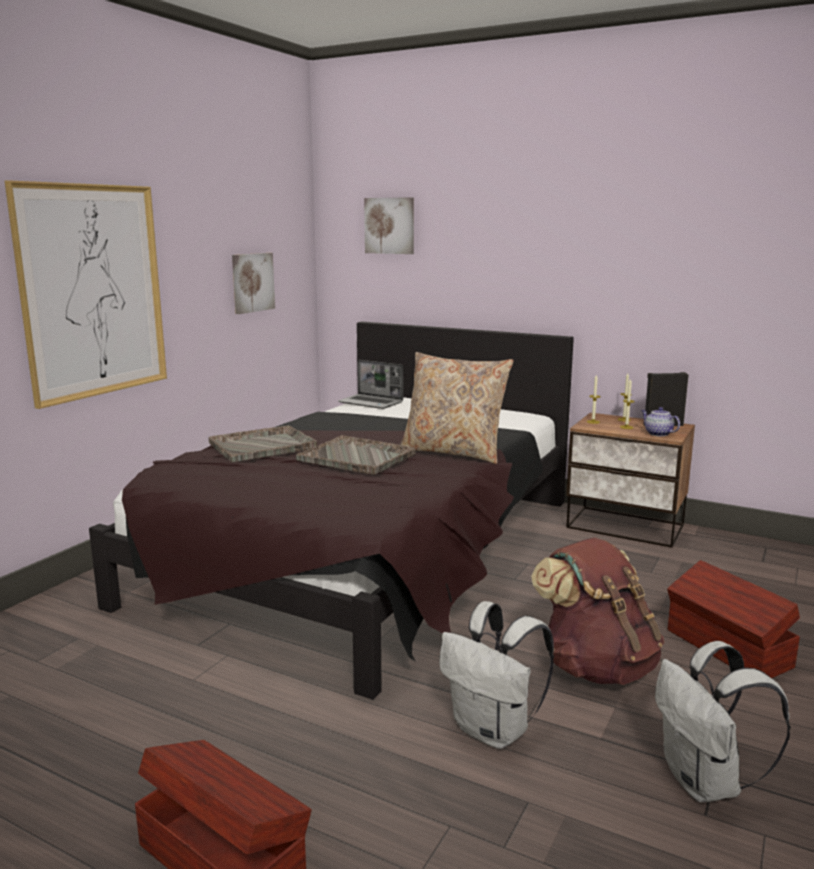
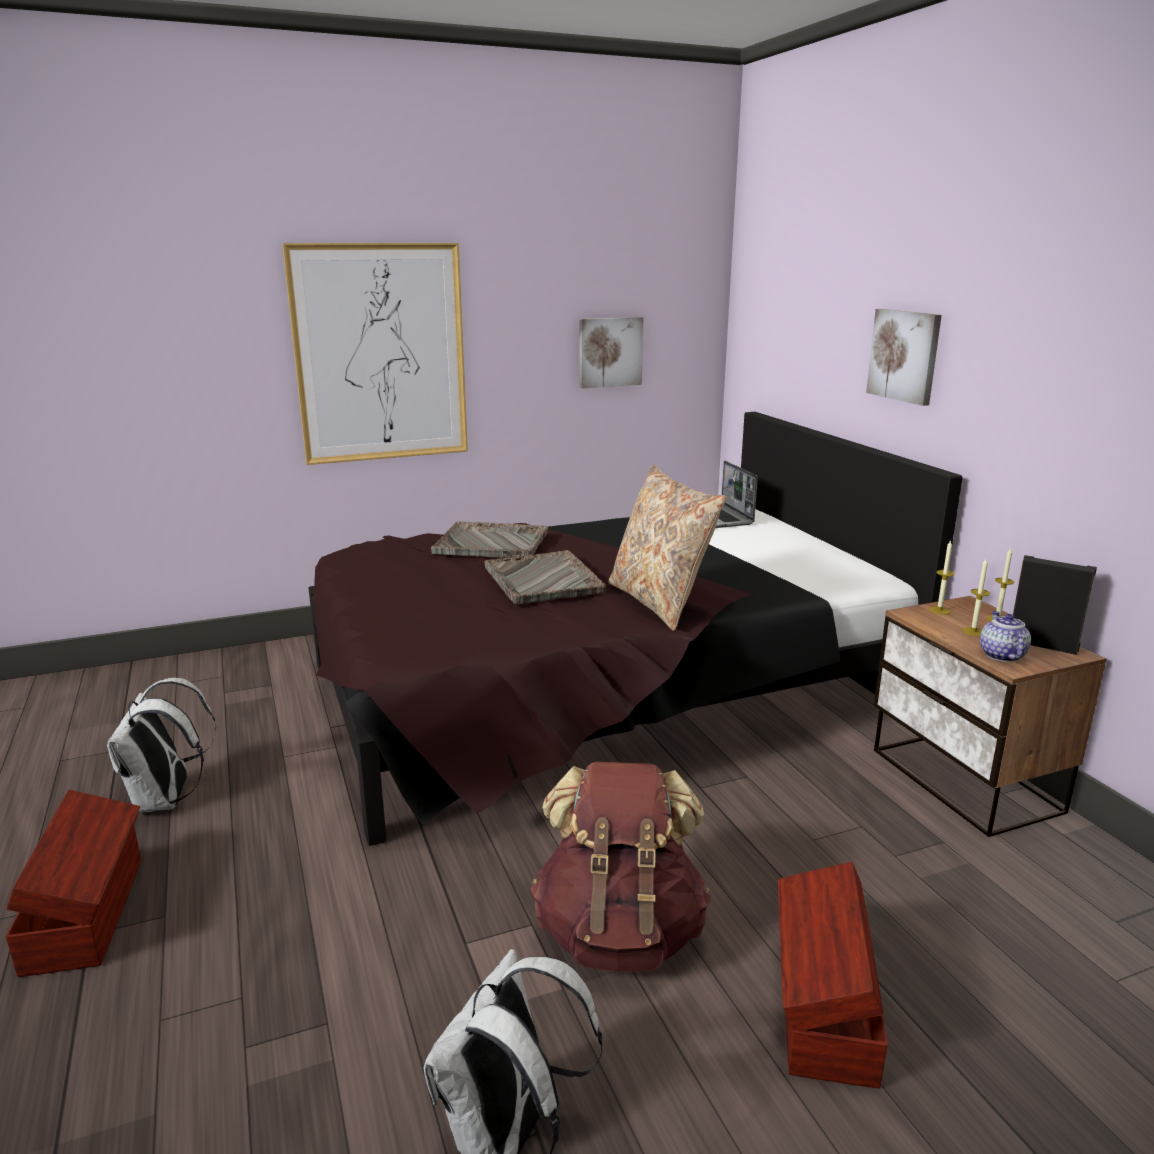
camera: 40 degrees right, 5 degrees up
picture [364,197,414,254] -> picture moved to [866,309,942,406]
white backpack [439,601,554,749] -> white backpack moved to [107,678,217,813]

